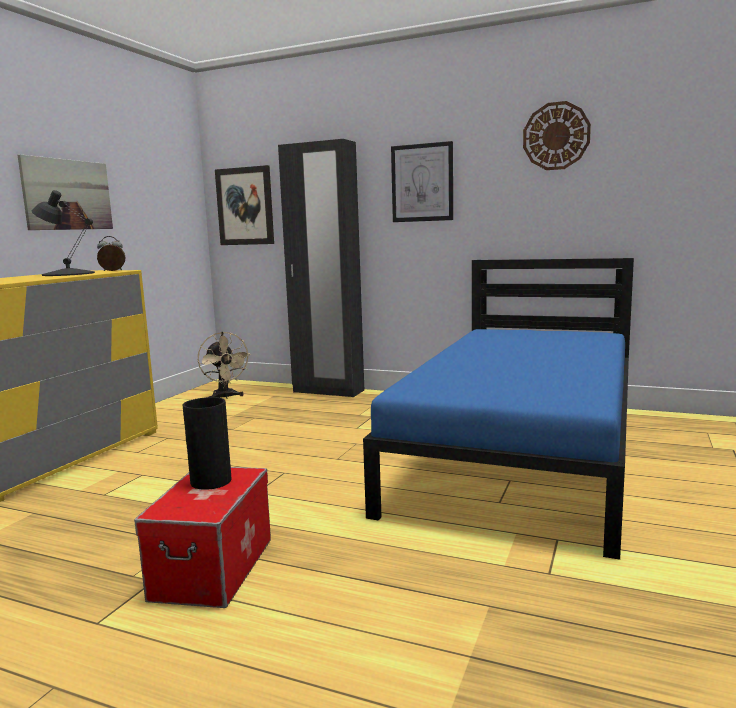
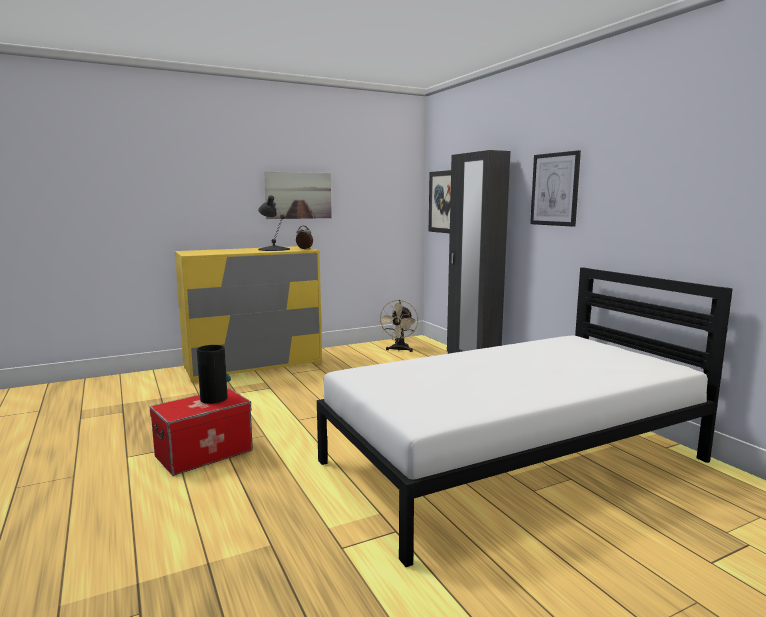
camera: 40 degrees right, 0 degrees up
blue bed [363,258,634,560] -> white bed [317,267,733,567]
wall clock [523,101,591,170] -> none

